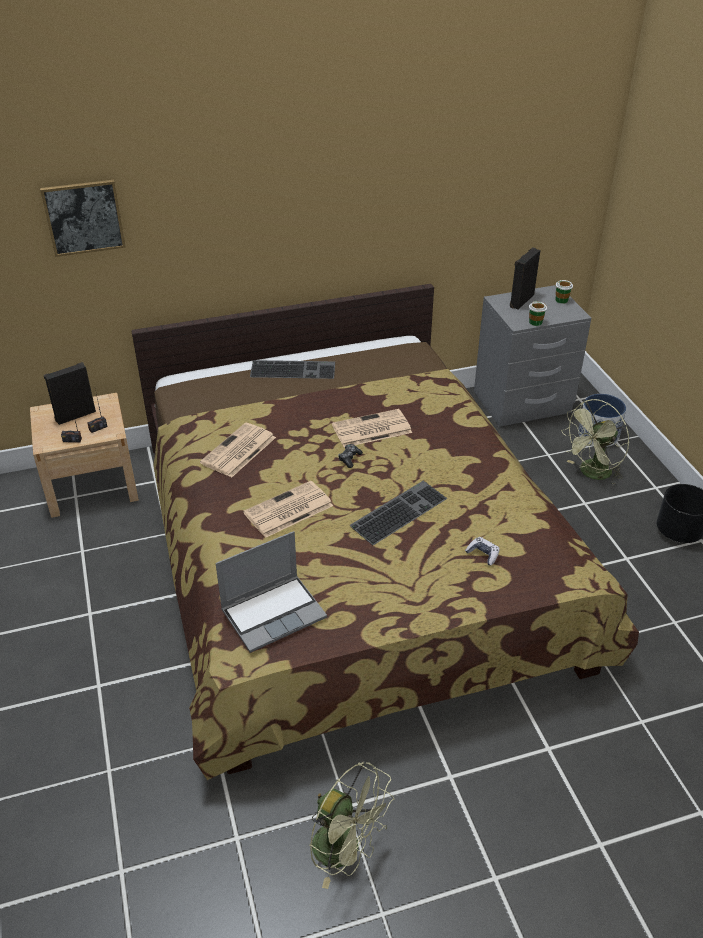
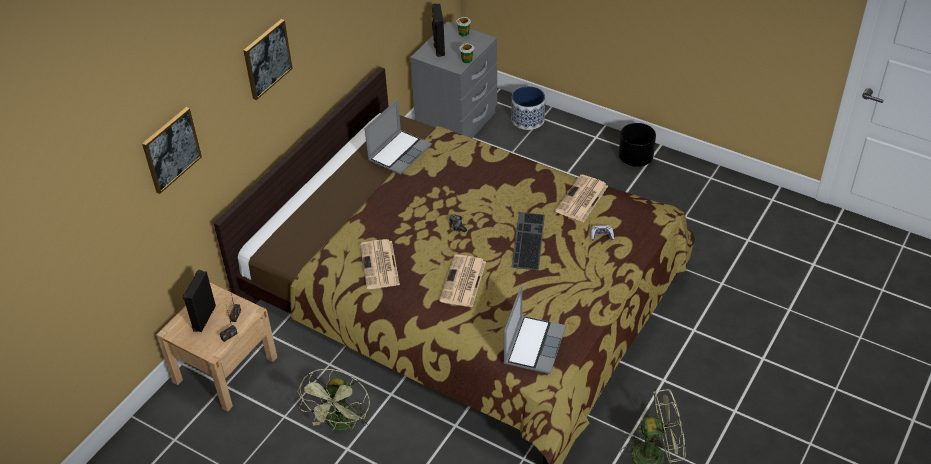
camera: 40 degrees left, 5 degrees up
keyboard [250,360,335,379] -> none
newspaper [332,409,412,448] -> newspaper moved to [555,175,608,222]
green fan [561,399,629,484] -> green fan moved to [297,369,370,431]
none -> picture [243,19,293,100]
none -> laptop [365,99,432,175]

